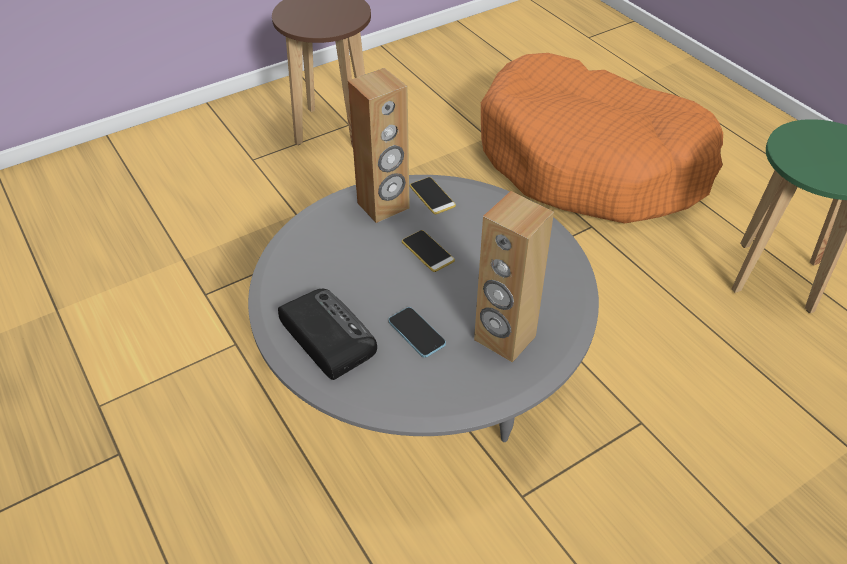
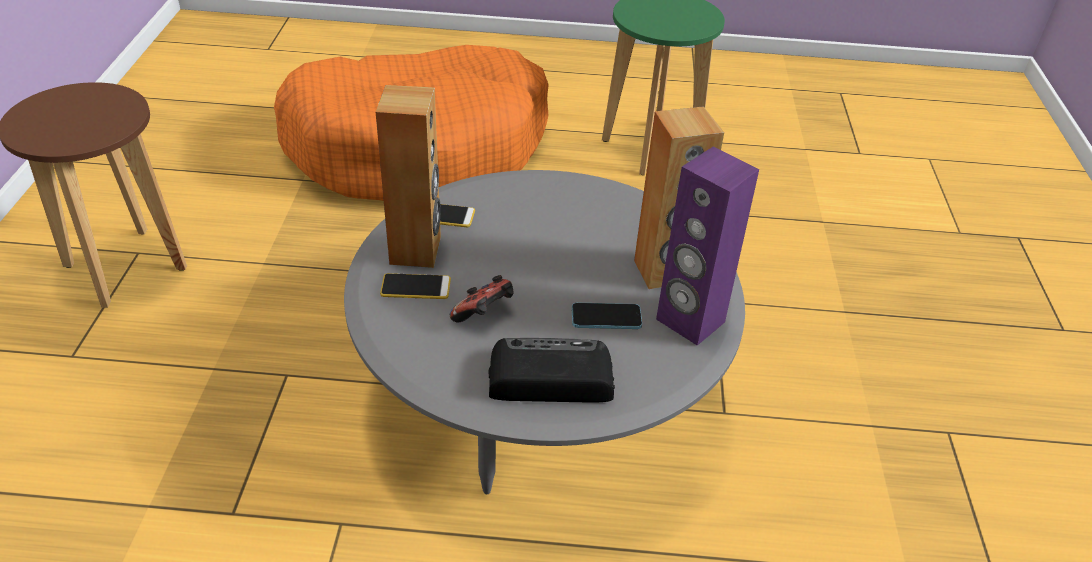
camera: 55 degrees left, 5 degrees down
phone [402,230,455,272] -> phone moved to [380,273,451,299]
none -> game controller [450,275,514,323]
none -> purple speaker [656,146,759,345]

